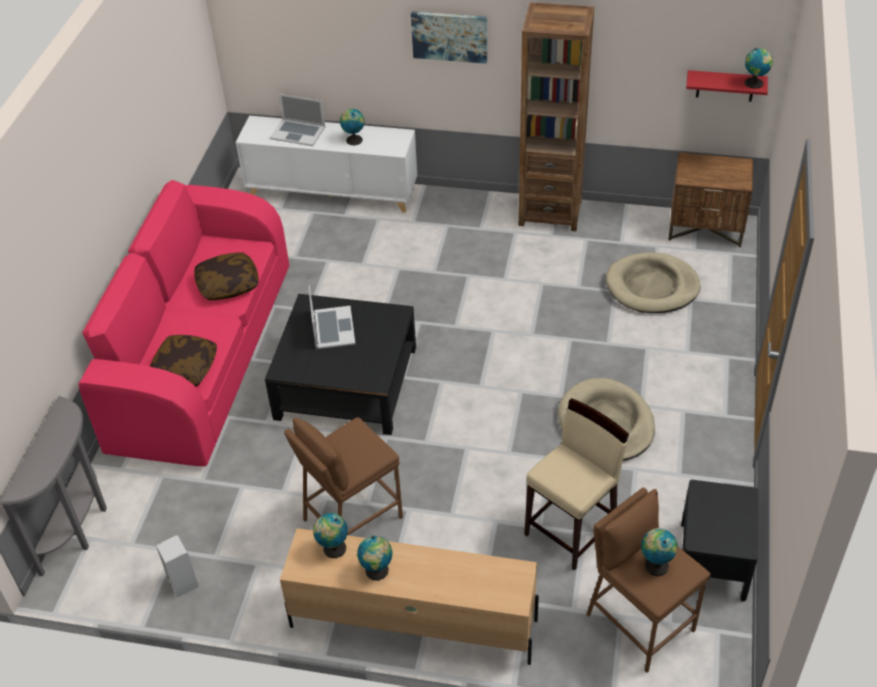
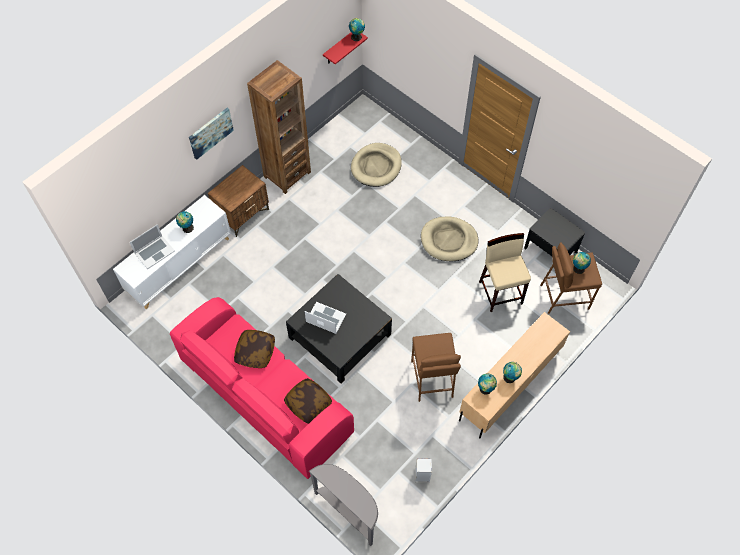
camera: 60 degrees left, 15 degrees up
brown nightstand [668,152,753,248] -> brown nightstand moved to [208,165,269,237]

